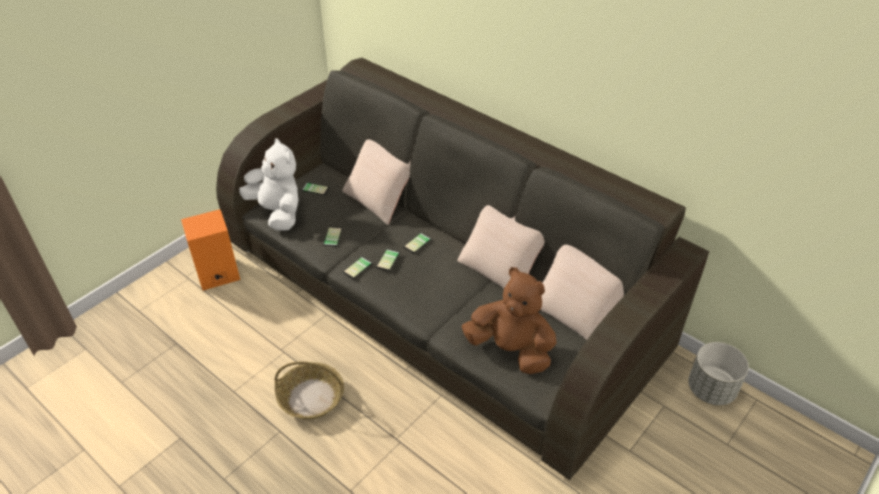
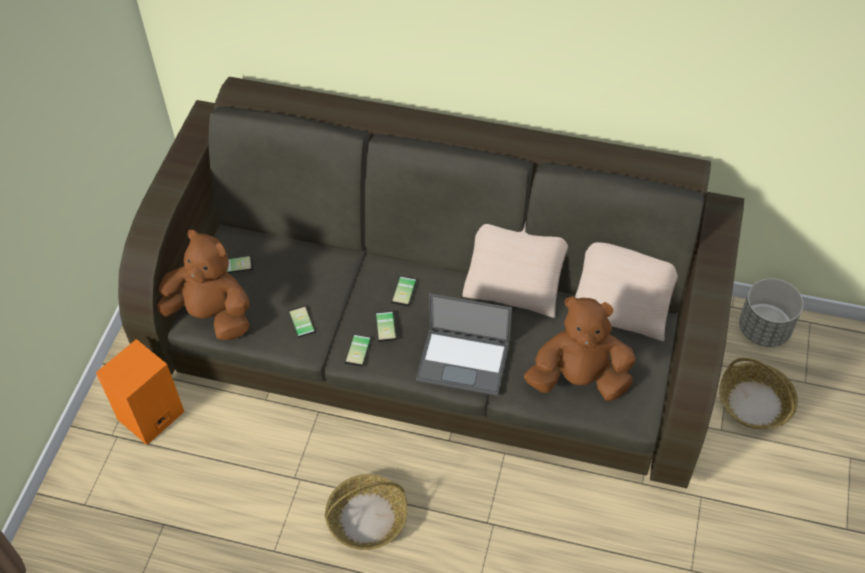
camera: 25 degrees left, 10 degrees up
white plush toy [239,138,299,230] -> brown plush toy [157,230,250,340]
beige pillow [342,139,411,225] -> none
none -> laptop [416,293,512,396]
none -> basket [719,358,798,429]

